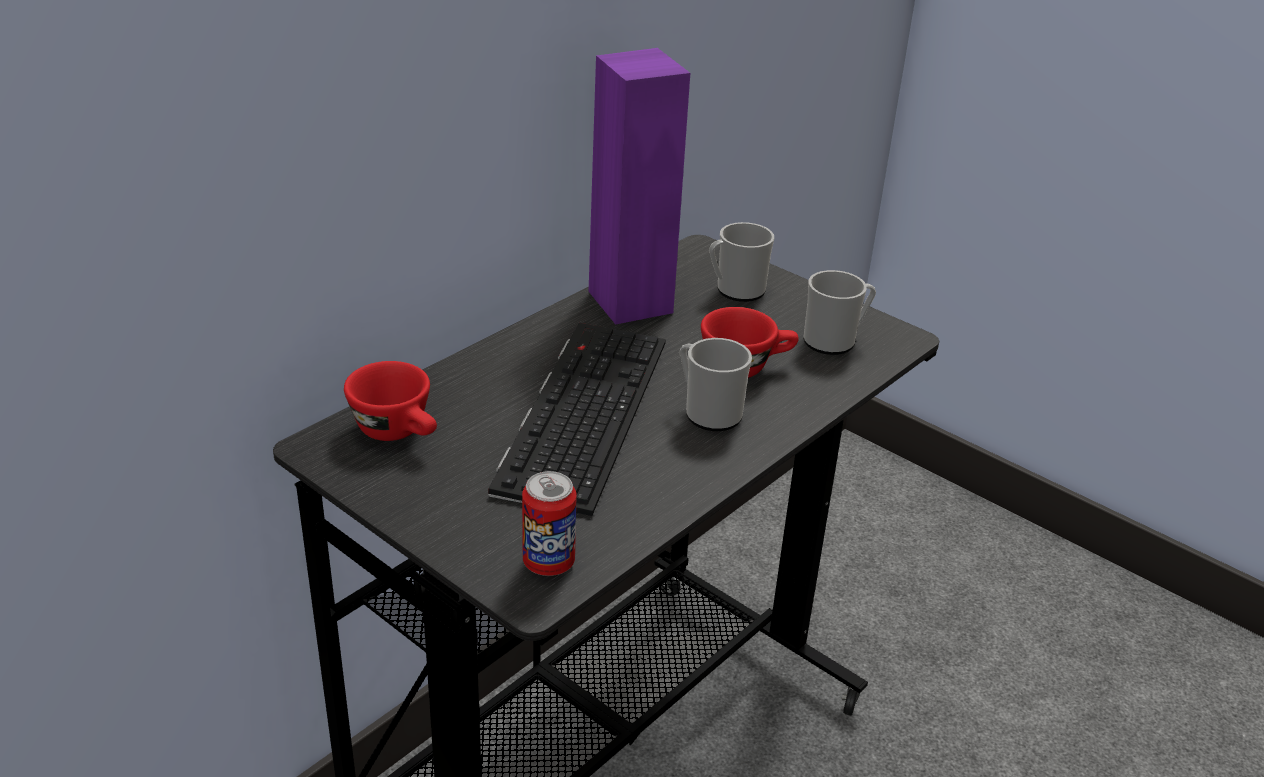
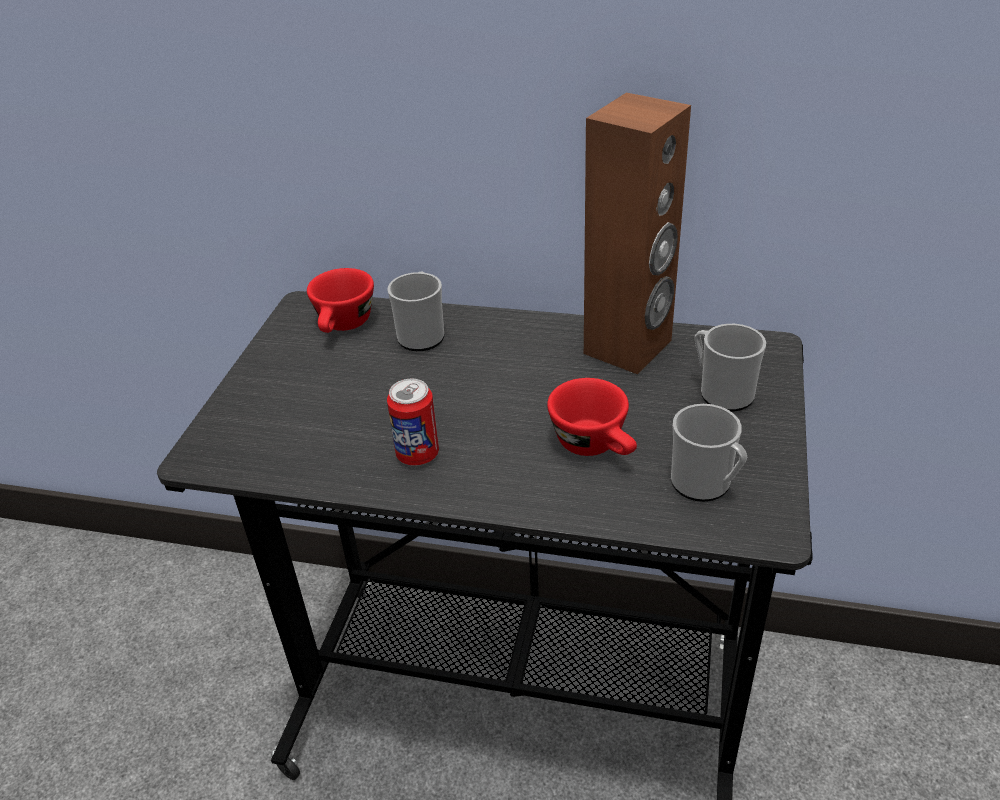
camera: 65 degrees right, 5 degrees up
keyboard [488,323,666,516] -> none
can [522,471,577,576] -> can moved to [387,379,439,466]
purple speaker [588,48,690,325] -> brown speaker [584,93,691,374]
mug [680,338,752,431] -> mug moved to [387,272,444,351]

